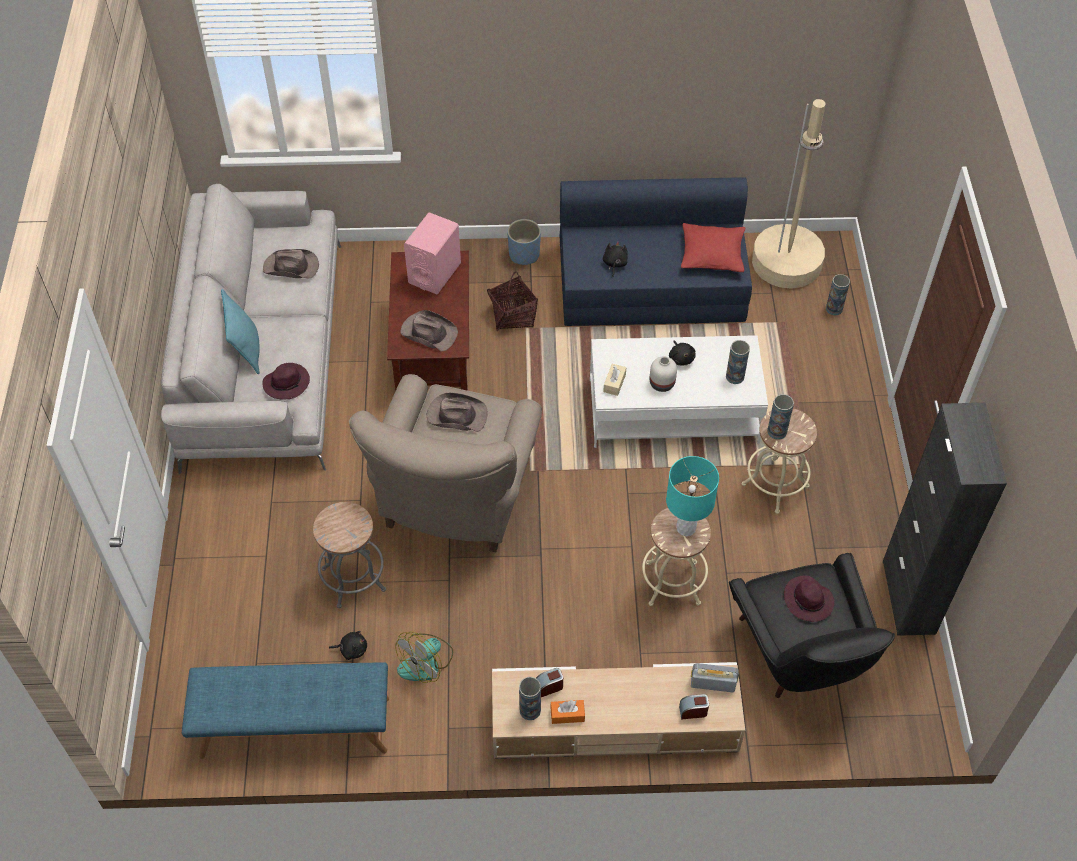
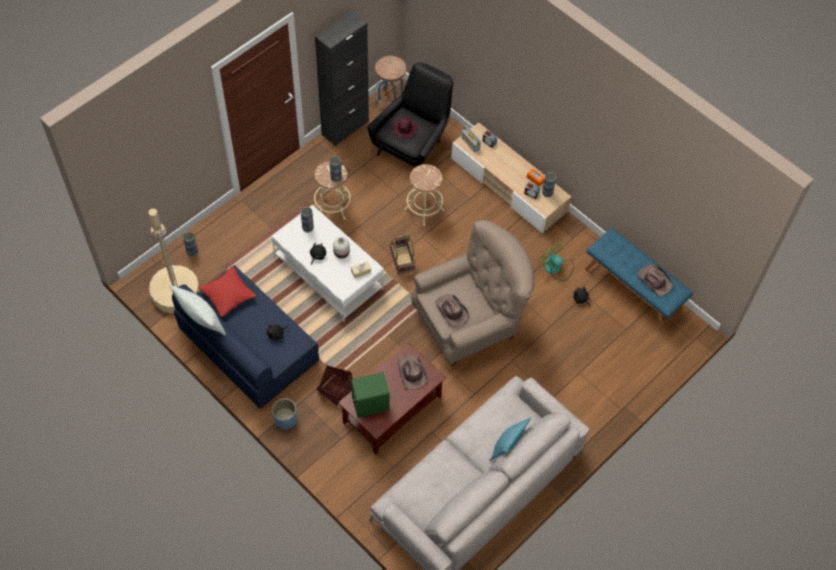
camera: 135 degrees left, 5 degrees up
purple hat [262,363,310,400] -> none
brown hat [263,249,319,279] -> brown hat moved to [638,264,673,296]
grey stool [313,502,386,608] -> grey stool moved to [373,56,406,108]
fan [395,632,453,683] -> fan turned 135 degrees counterclockwise [538,241,574,281]
pink speaker [404,212,461,294] -> green speaker [351,372,390,418]
turquoise table lamp [666,456,719,536] -> none
none -> pillow [169,285,226,336]
none -> basket [390,235,416,275]

